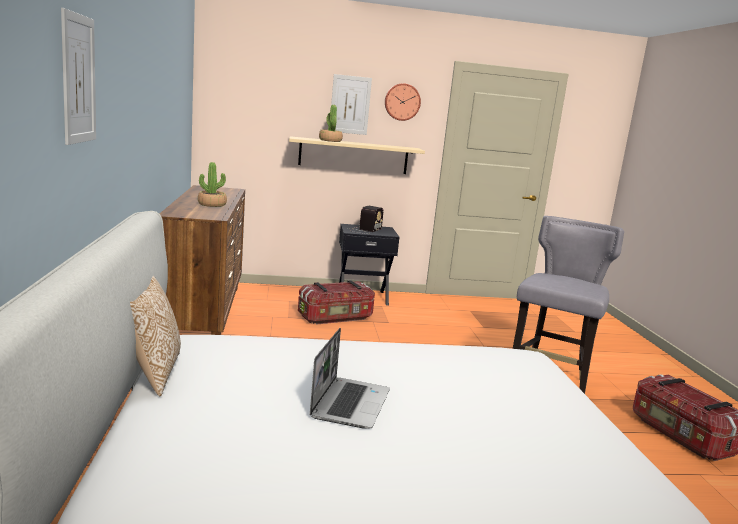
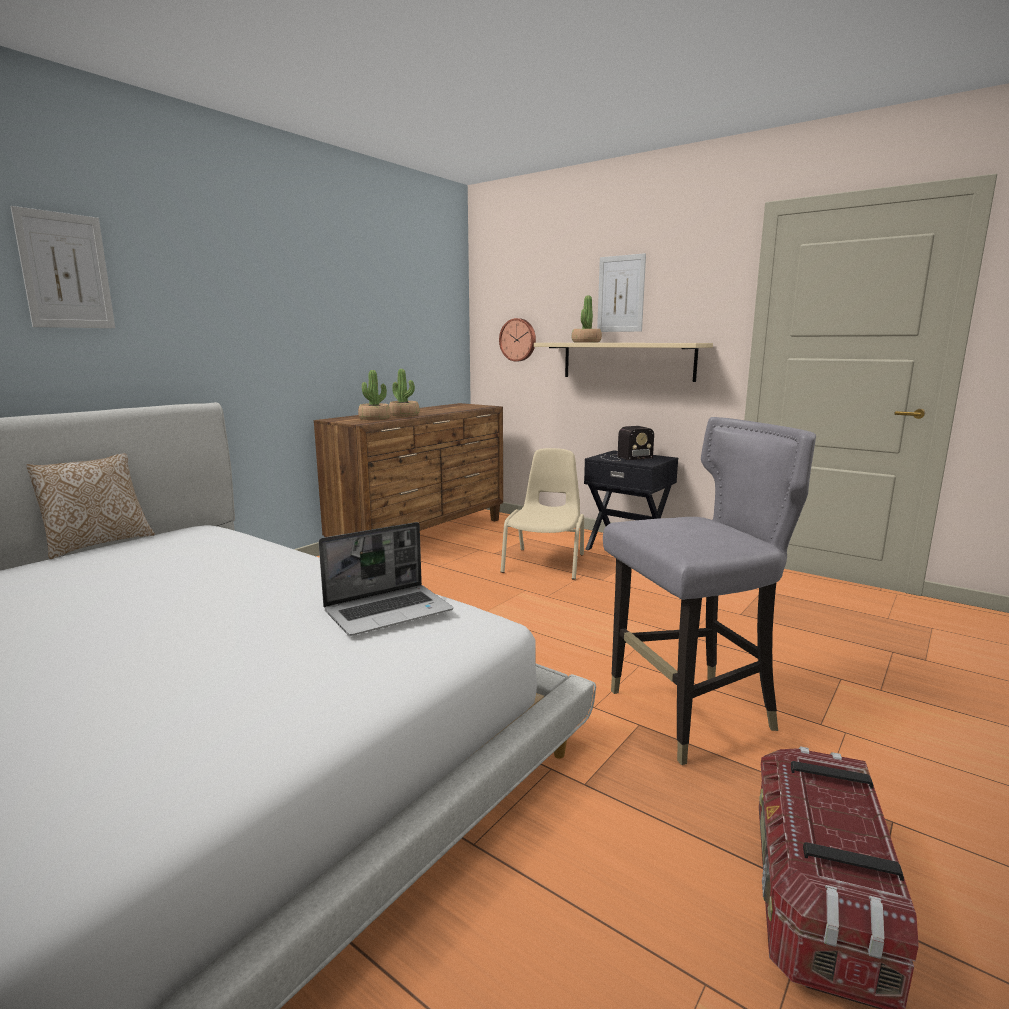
camera: 45 degrees right, 0 degrees up
storage box [298,280,375,324] -> beige chair [501,448,584,580]
laptop [310,328,390,428] -> laptop moved to [318,522,453,636]
wall clock [385,83,421,121] -> wall clock moved to [499,318,536,361]
none -> potted plant [358,370,391,420]

